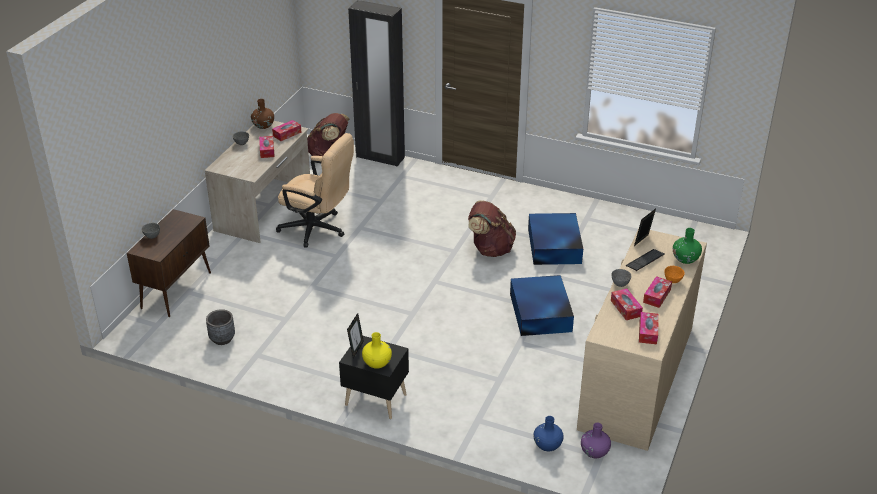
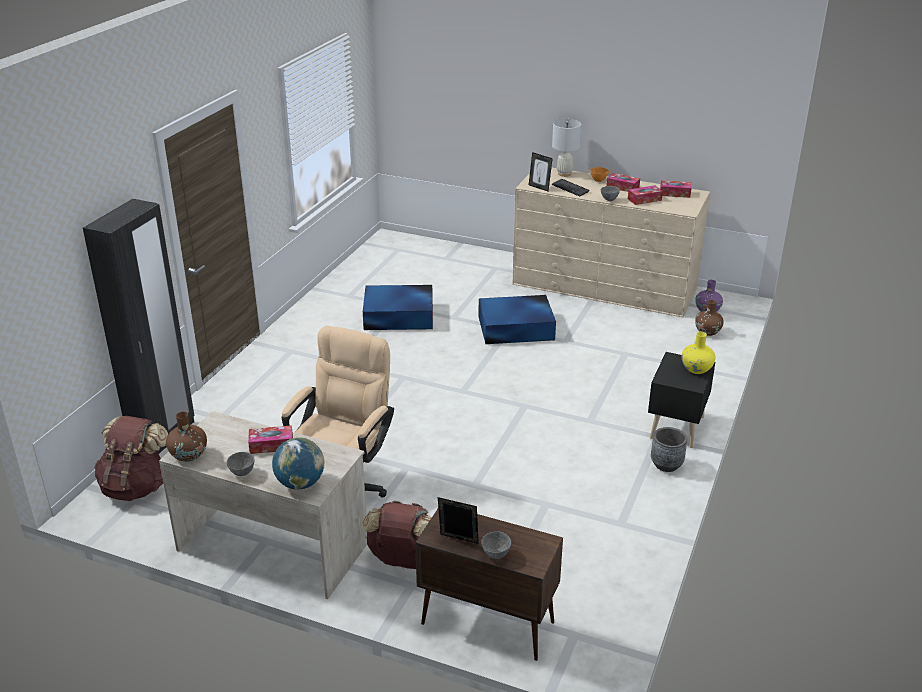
camera: 90 degrees left, 5 degrees down
grey planter [206,309,235,345] -> grey planter moved to [651,427,687,472]
tissue box [272,120,302,141] -> none
picture frame [347,313,364,358] -> picture frame moved to [438,497,479,544]
brown backpack [468,200,516,257] -> brown backpack moved to [362,501,432,569]
blue vase [533,416,564,451] -> brown vase [695,300,724,336]
green vase [673,228,702,264] -> white table lamp [552,119,582,177]
none -> globe [272,437,324,489]

